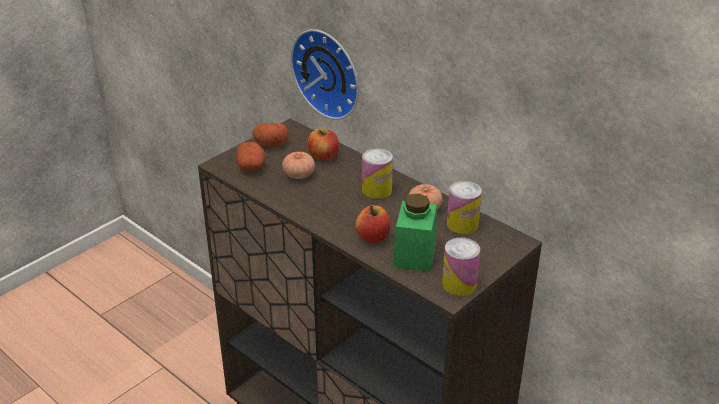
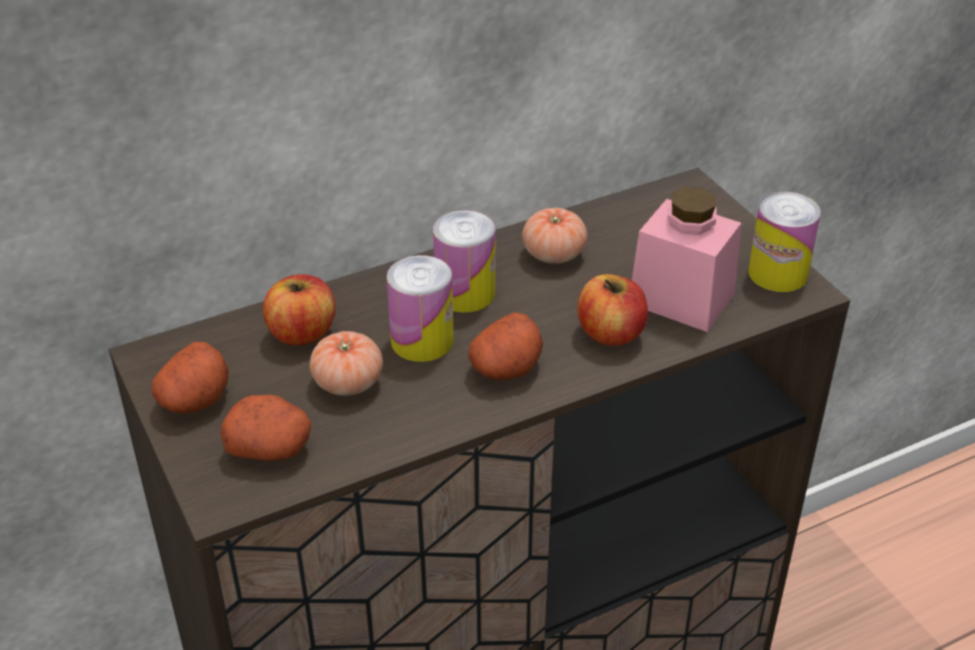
camera: 70 degrees left, 5 degrees up
wall clock [290,29,359,120] -> none
green jar [393,194,437,272] -> pink jar [632,186,741,332]
can [447,181,482,234] -> can moved to [387,255,454,362]
none -> potato [468,312,543,380]

